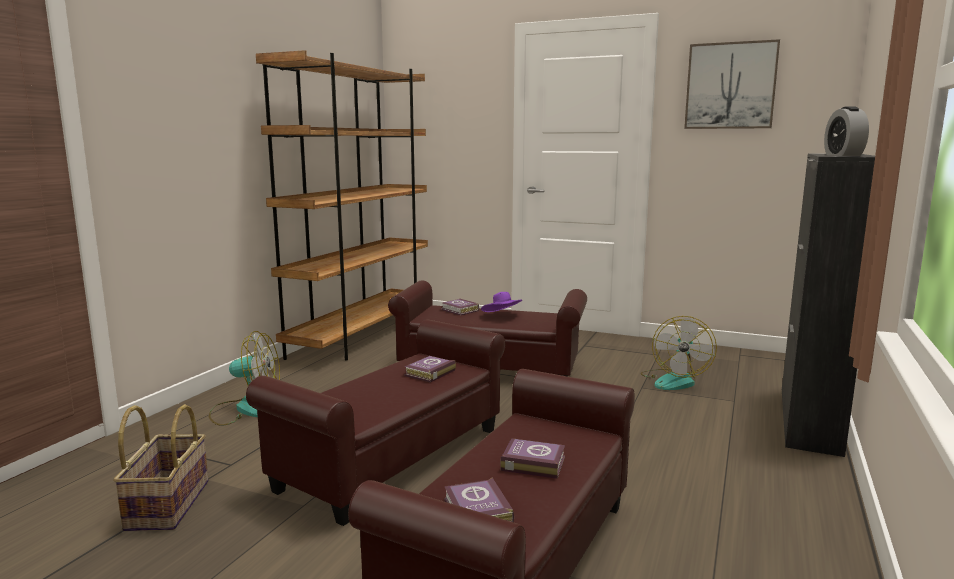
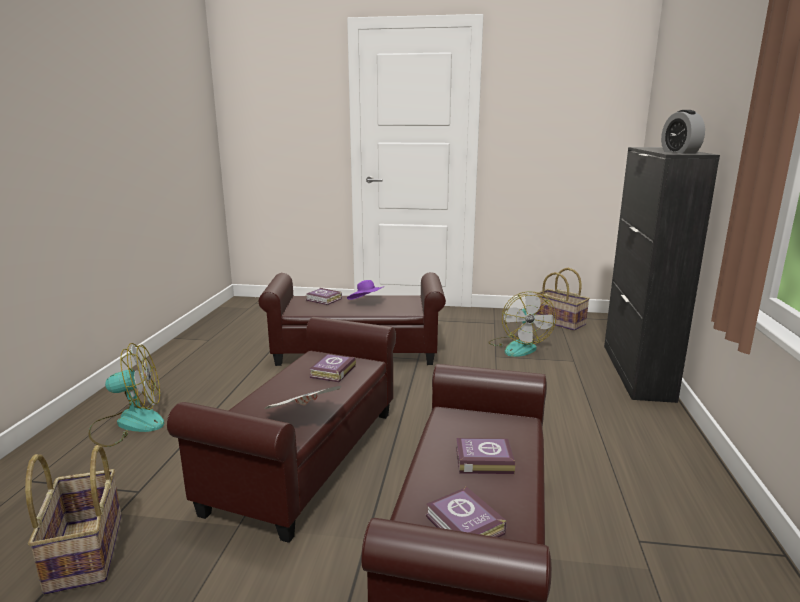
camera: 15 degrees left, 5 degrees up
brown bookcase [256,50,428,360] -> none
picture [684,39,780,129] -> none
none -> newspaper [264,386,341,409]
none -> basket [535,268,590,331]

